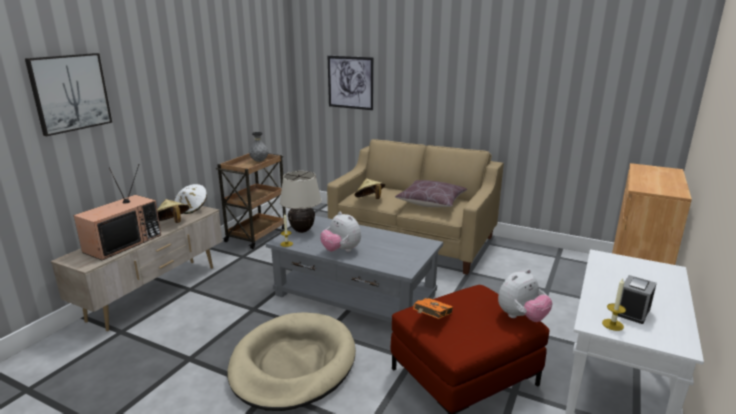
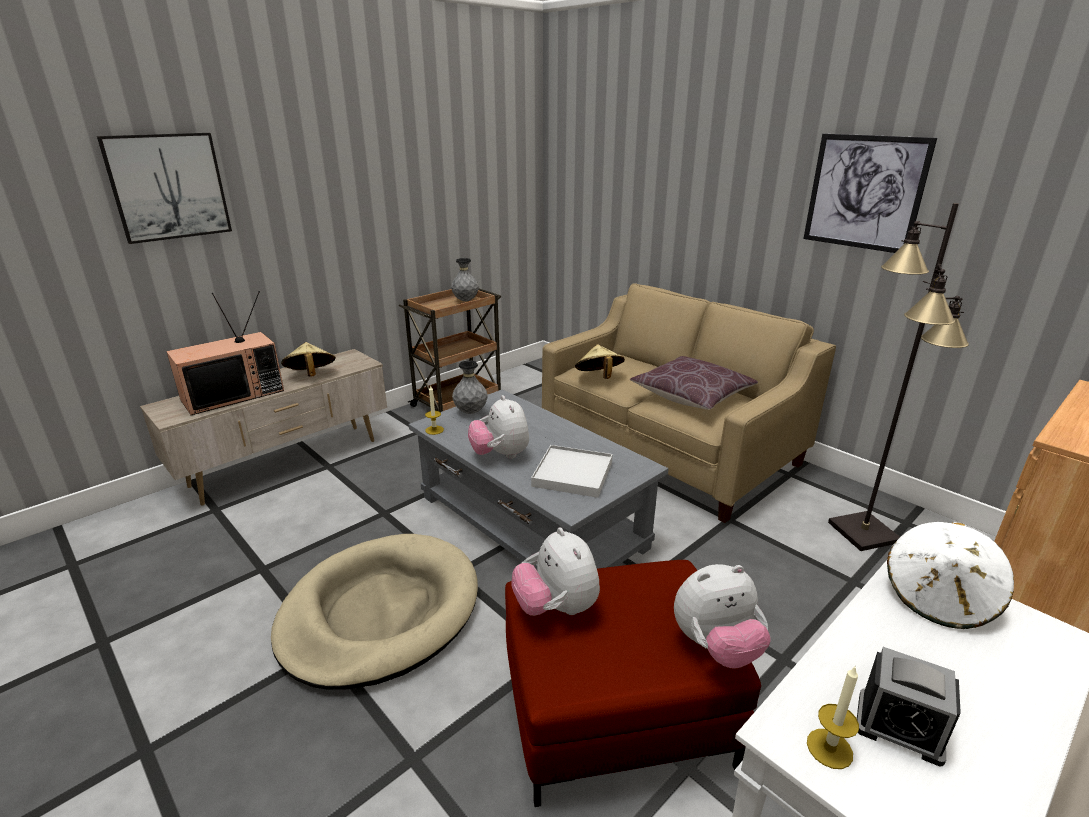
camera: 20 degrees right, 5 degrees up
white hat [174,184,207,214] -> white hat moved to [887,521,1014,629]
beige table lamp [280,171,322,233] -> grey vase [452,361,488,414]
picture [328,56,374,110] -> picture moved to [803,134,937,253]
orange book [413,298,453,319] -> plush toy [512,527,600,616]
alarm clock [618,275,657,324] -> alarm clock turned 120 degrees counterclockwise [857,647,961,766]
none -> white tray [531,445,613,498]
none -> black floor lamp [828,203,969,551]

